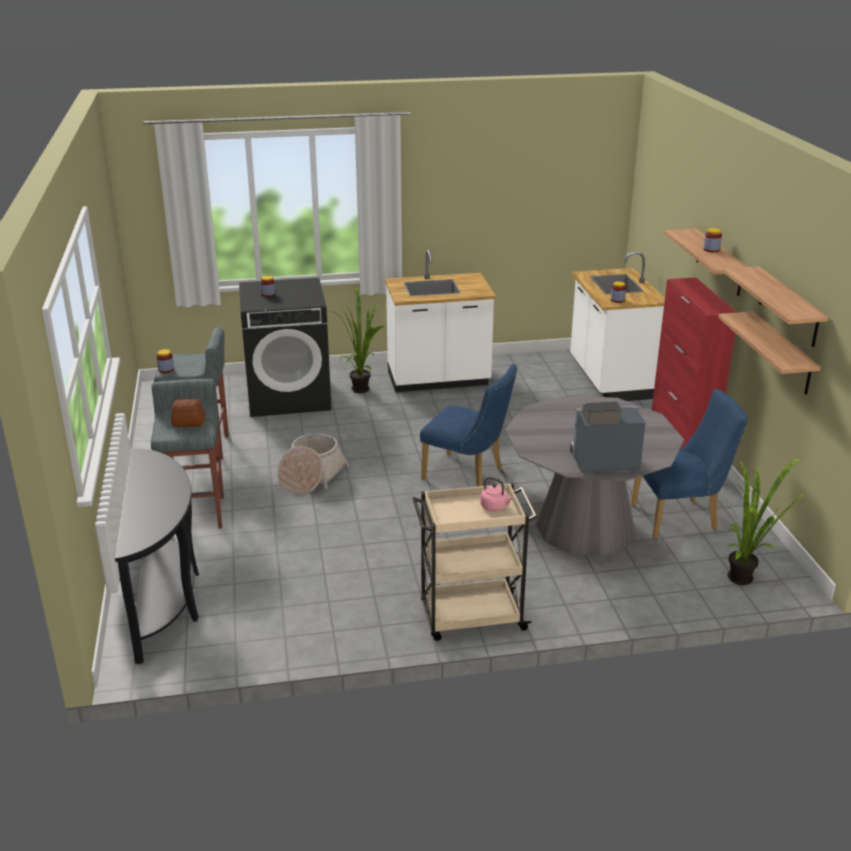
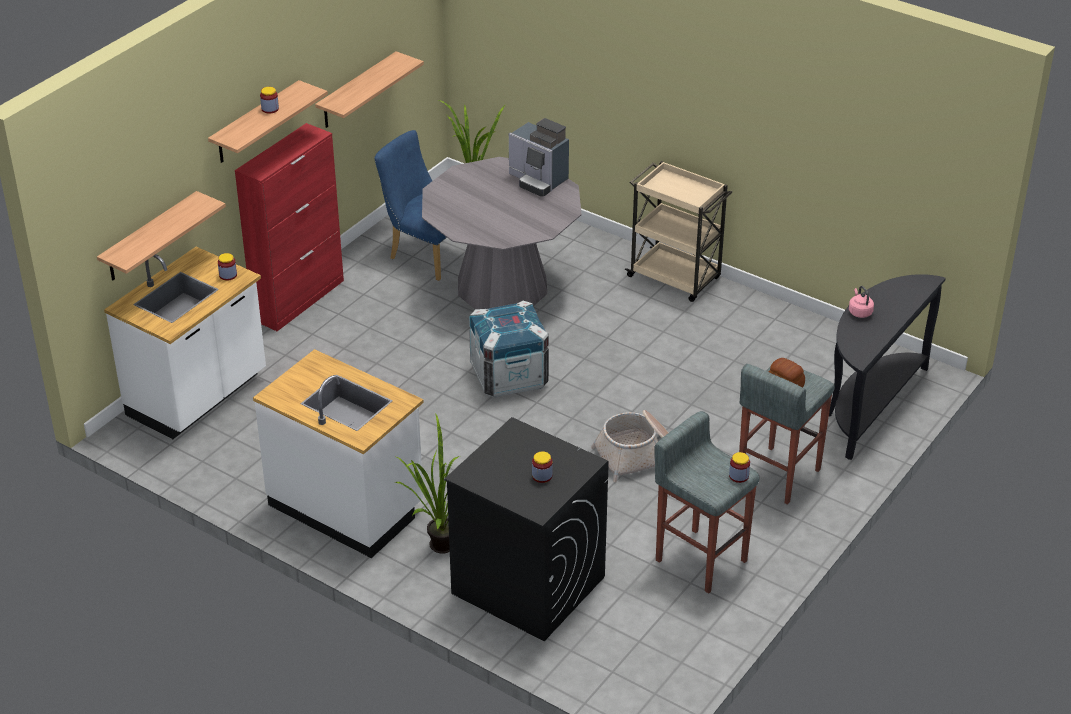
camera: 135 degrees left, 10 degrees up
blue chair [420,364,517,486] -> crate [469,301,549,398]
pink kettle [480,477,514,511] -> pink kettle moved to [849,286,874,318]
shelf [723,266,829,347] -> shelf moved to [97,191,226,280]

